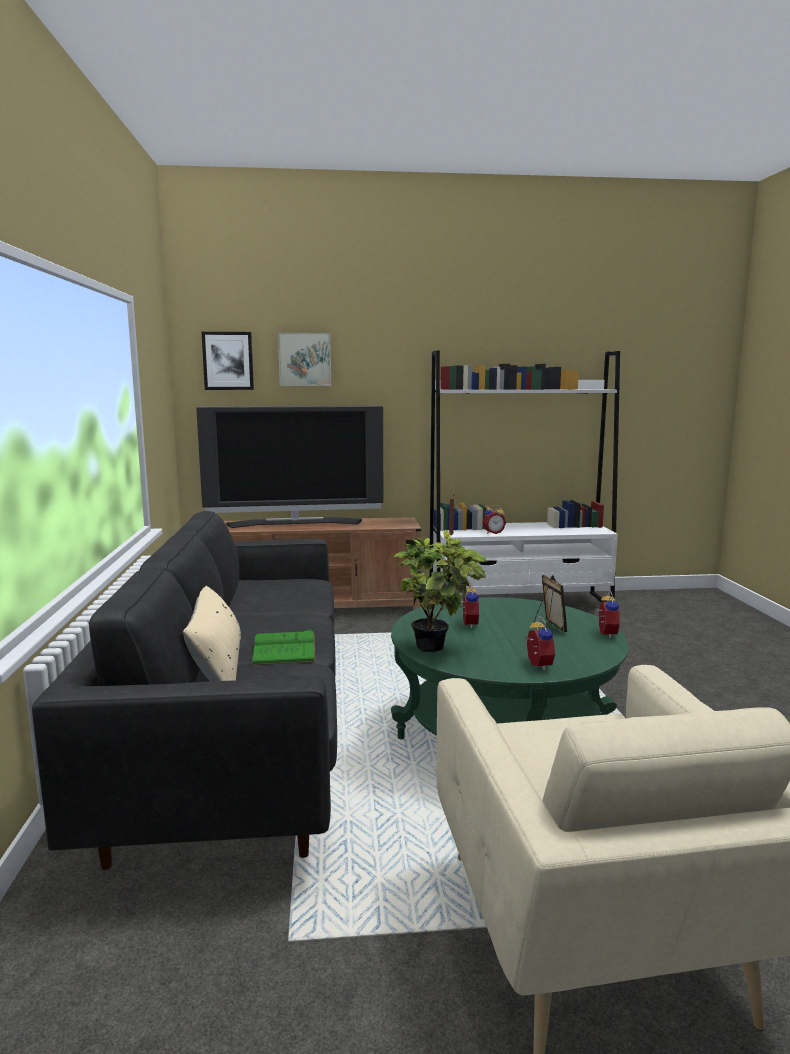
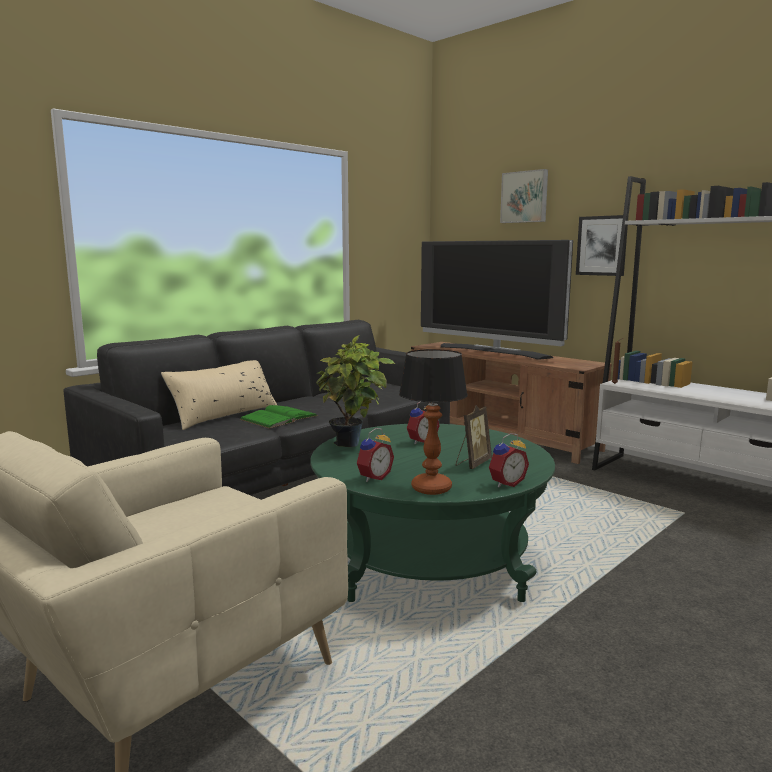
camera: 50 degrees right, 0 degrees up
picture [202,332,254,390] -> picture moved to [576,215,628,276]
alarm clock [483,505,506,534] -> none
none -> table lamp [399,349,468,495]

